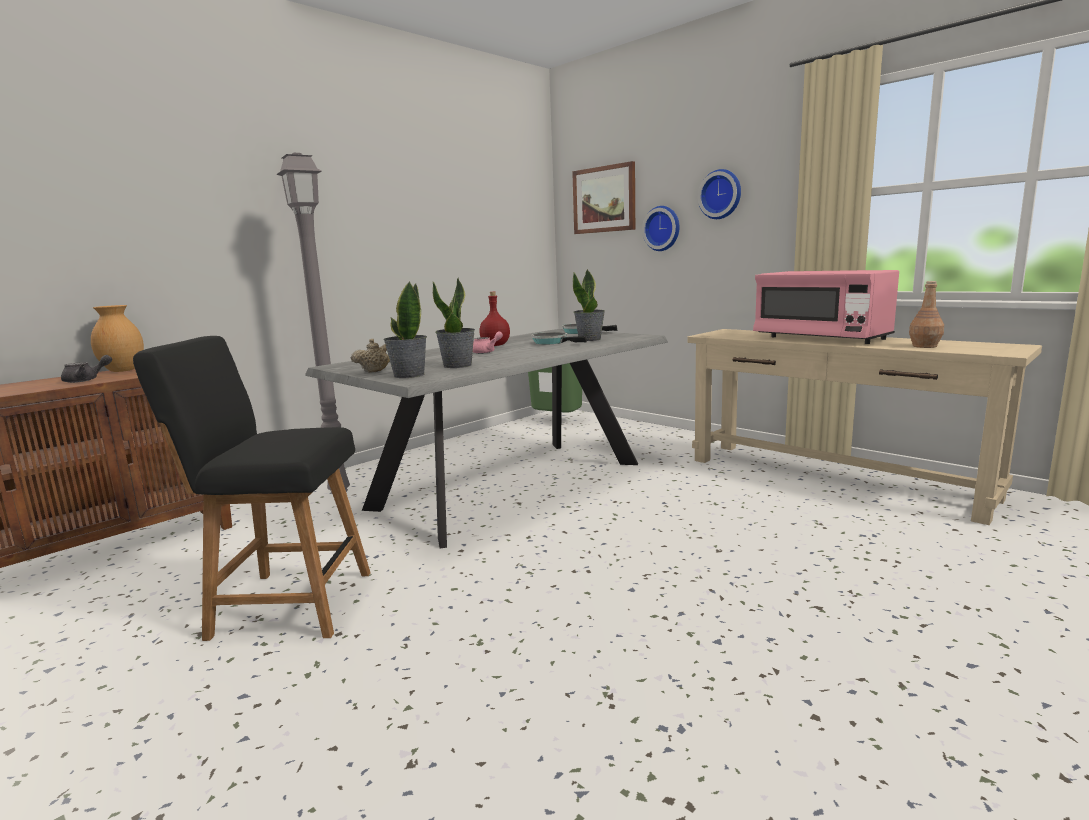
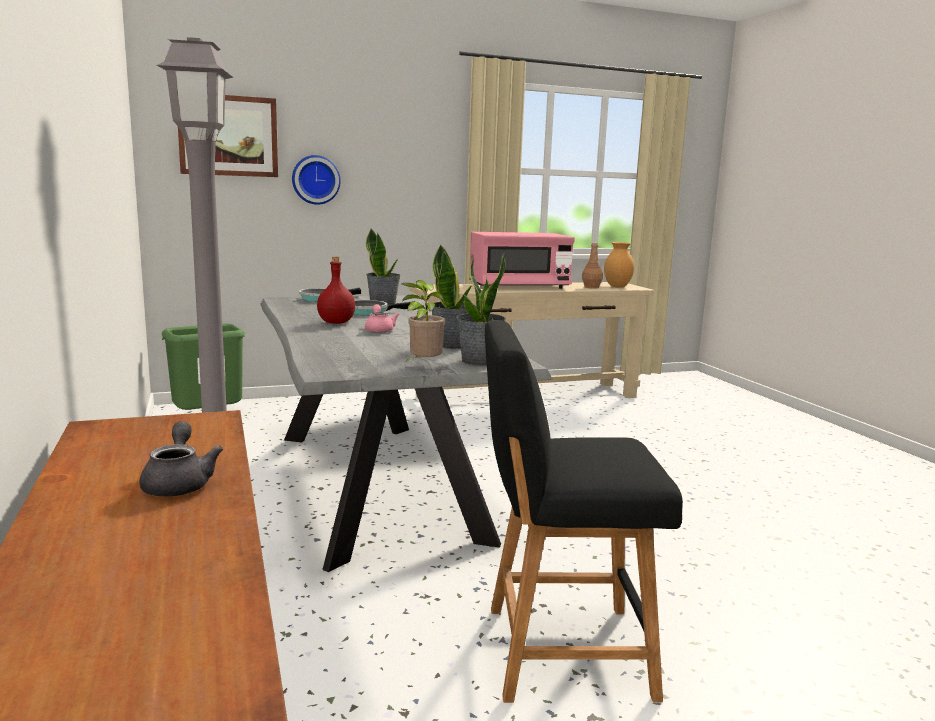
camera: 65 degrees left, 0 degrees up
brown vase [91,305,144,372] -> brown vase moved to [604,242,634,287]
black chair [133,336,371,641] -> black chair turned 60 degrees clockwise [485,320,683,703]
beige teapot [350,339,390,373] -> potted plant [402,280,445,363]
wall clock [698,169,741,219] -> none

